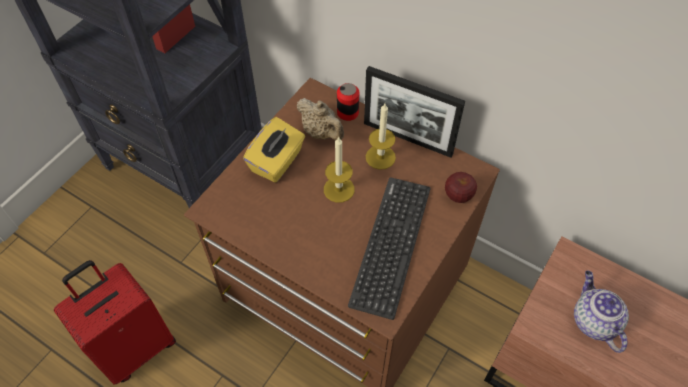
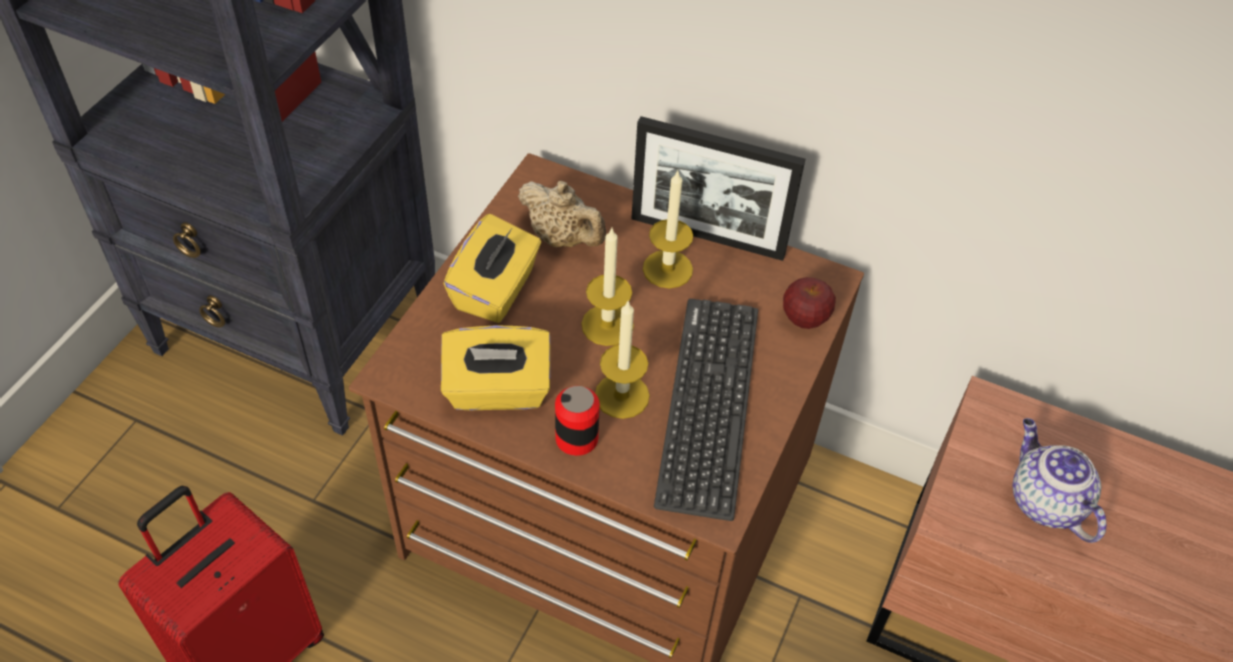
camera: 10 degrees left, 5 degrees down
can [337,83,359,121] -> can moved to [555,386,600,456]
none -> yellow tissue box [441,325,550,410]
none -> candle [595,300,650,419]

